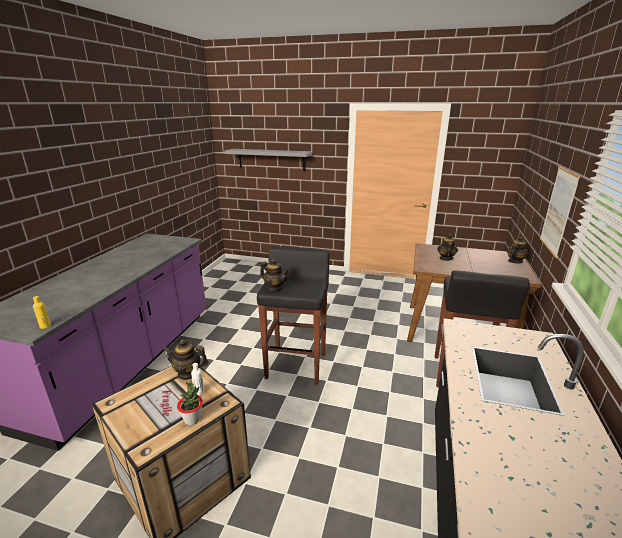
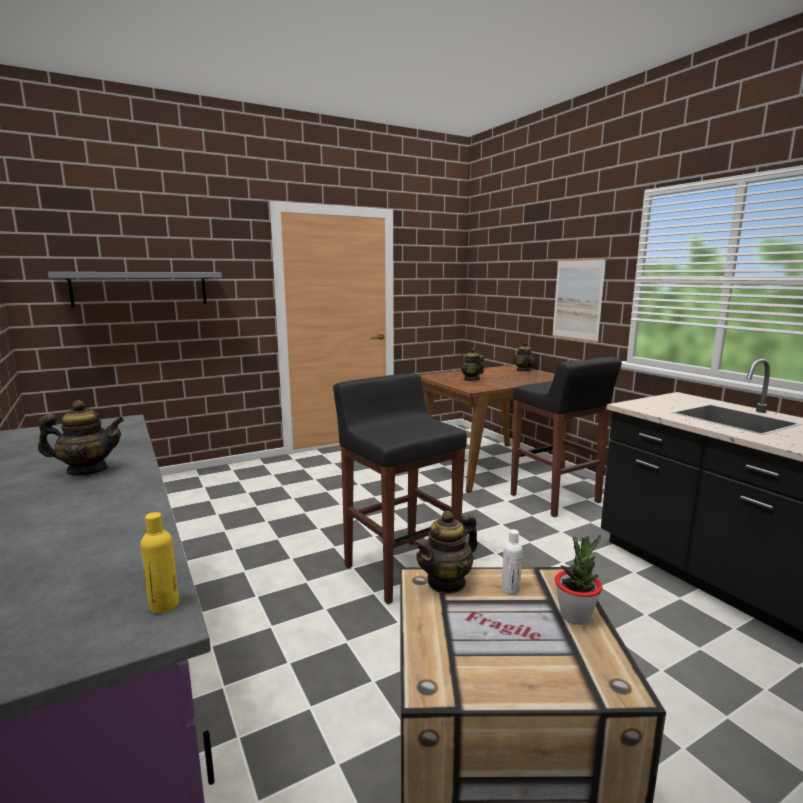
camera: 45 degrees left, 10 degrees down
teapot [260,259,289,291] -> teapot moved to [38,400,124,476]

